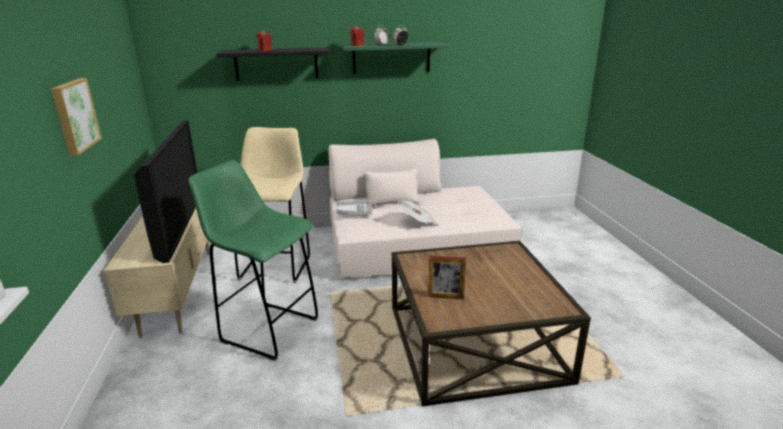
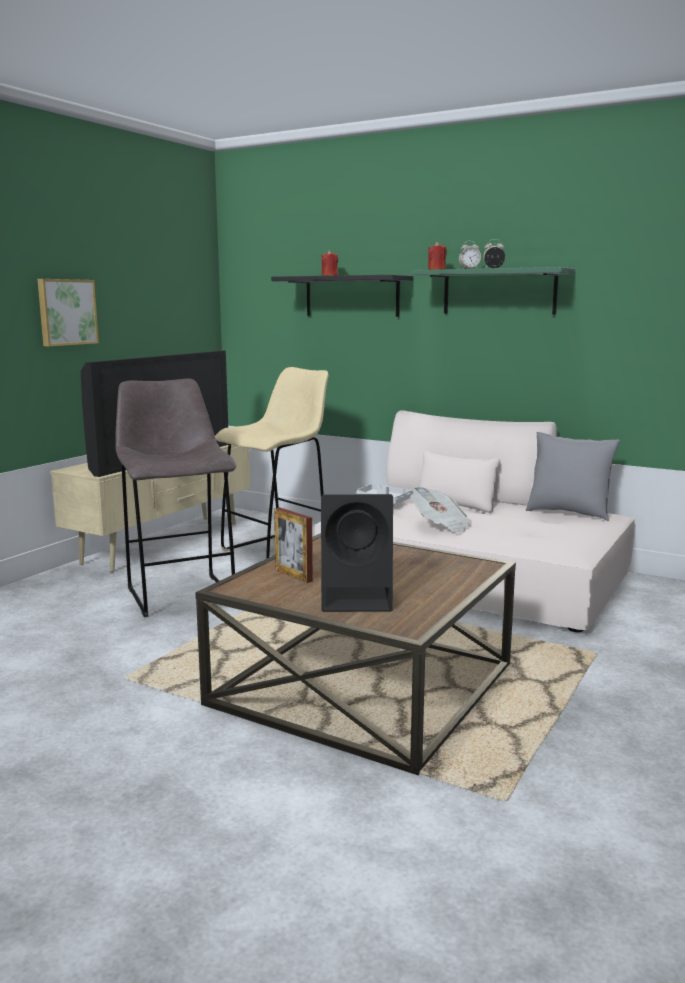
camera: 40 degrees right, 10 degrees down
green stool [188,160,318,361] -> grey stool [115,378,236,617]
none -> black speaker [321,494,393,612]
none -> grey pillow [526,432,620,521]

